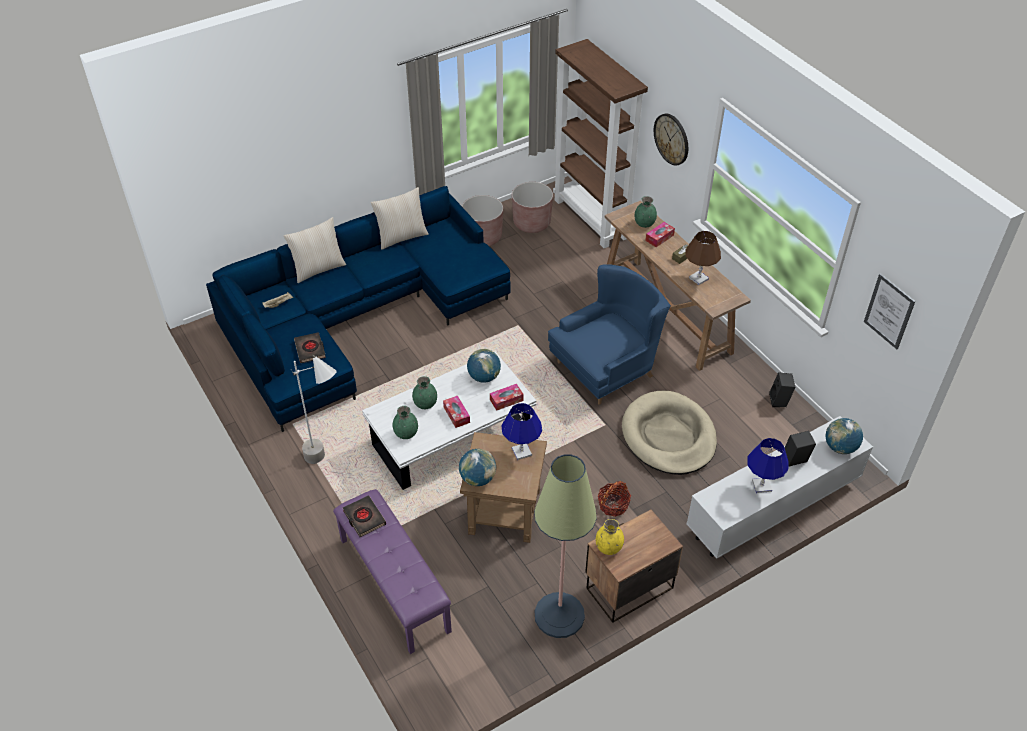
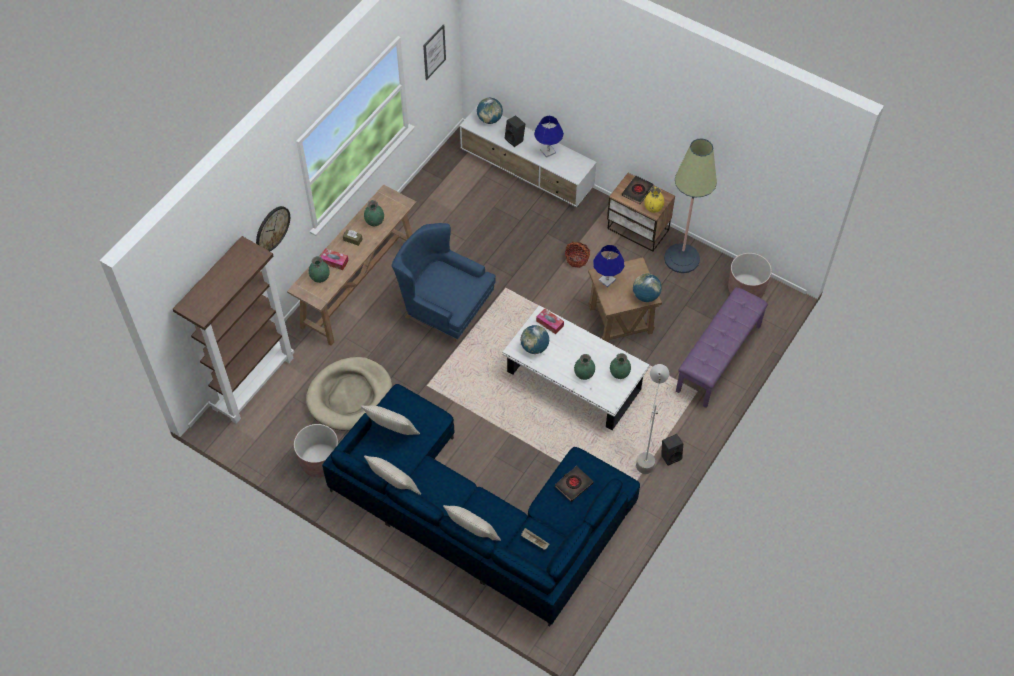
camera: 115 degrees left, 10 degrees up
black book [343,495,386,537] -> black book moved to [622,176,654,204]
tissue box [443,396,470,428] -> none
brown planter [512,182,553,233] -> brown planter moved to [728,253,772,298]
beige dog bed [622,391,717,475] -> beige dog bed moved to [306,357,392,431]
brown table lamp [685,231,721,285] -> green vase [364,200,384,226]
black speaker [769,372,796,407] -> black speaker moved to [661,434,683,466]
none -> beige pillow [361,405,420,435]

